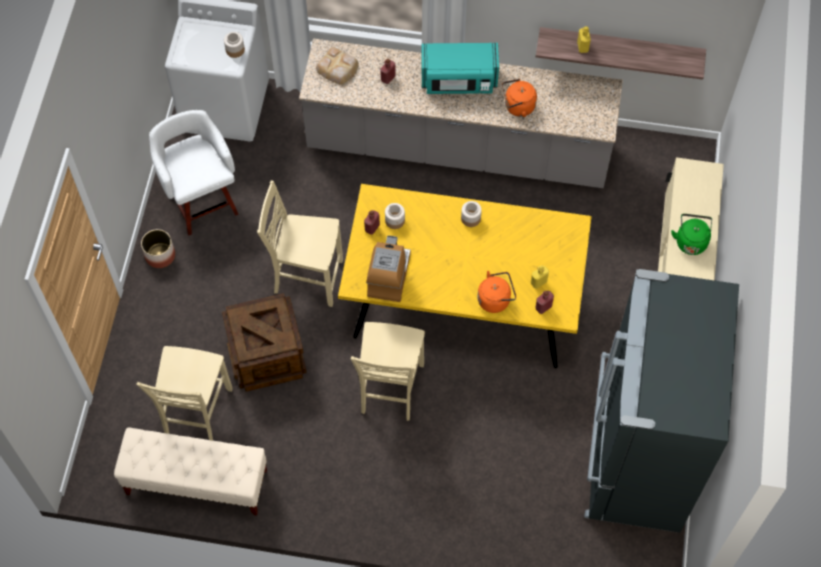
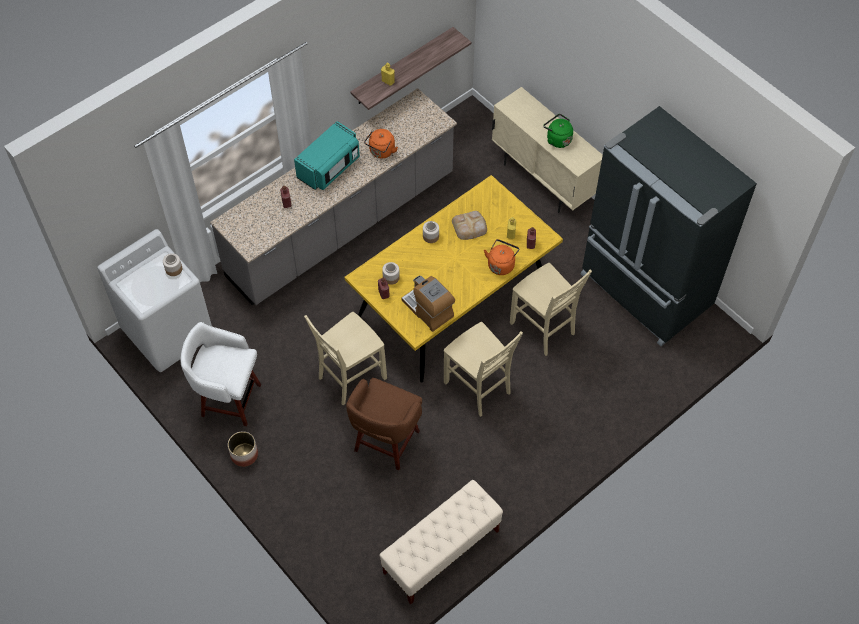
camera: 50 degrees left, 5 degrees down
beige chair [136,346,233,441] -> beige chair moved to [510,263,592,356]
crate [222,293,307,392] -> brown stool [346,378,422,470]
bread [316,47,359,84] -> bread moved to [452,211,487,240]

